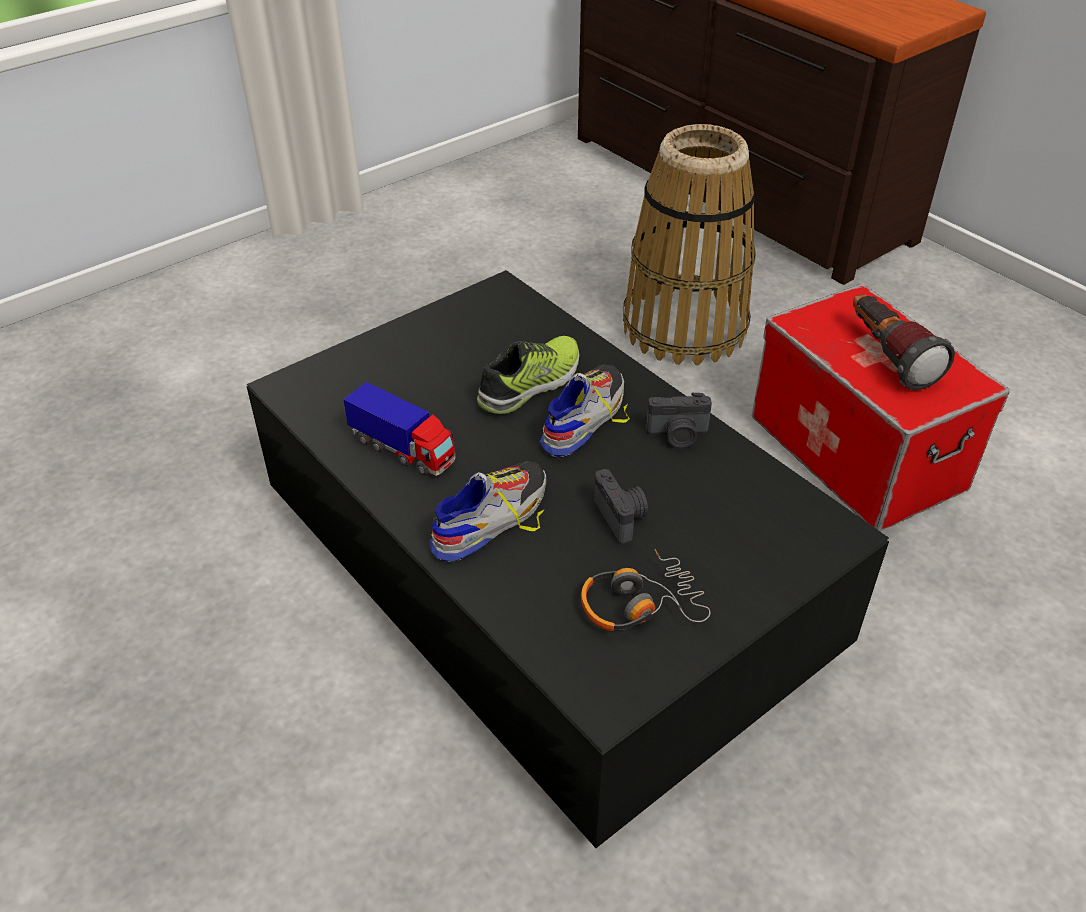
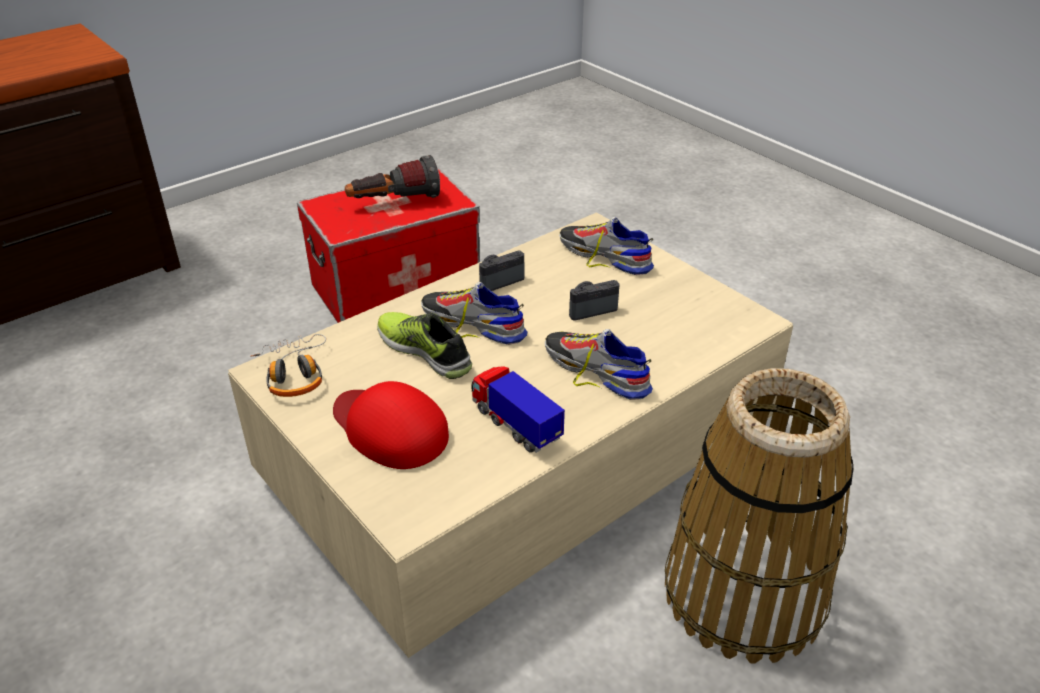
camera: 90 degrees left, 5 degrees down
black coffee table [247,270,889,848] -> beige coffee table [228,212,793,658]
toy truck [343,382,456,476] -> toy truck turned 75 degrees counterclockwise [471,366,565,453]
headphones [581,549,710,631] -> headphones moved to [250,334,326,397]
basket [623,124,756,365] -> basket moved to [665,368,853,664]
camera [646,393,712,448] -> camera turned 120 degrees counterclockwise [479,251,524,291]
none -> red cap [333,381,449,469]
none -> shoe [559,217,654,275]

